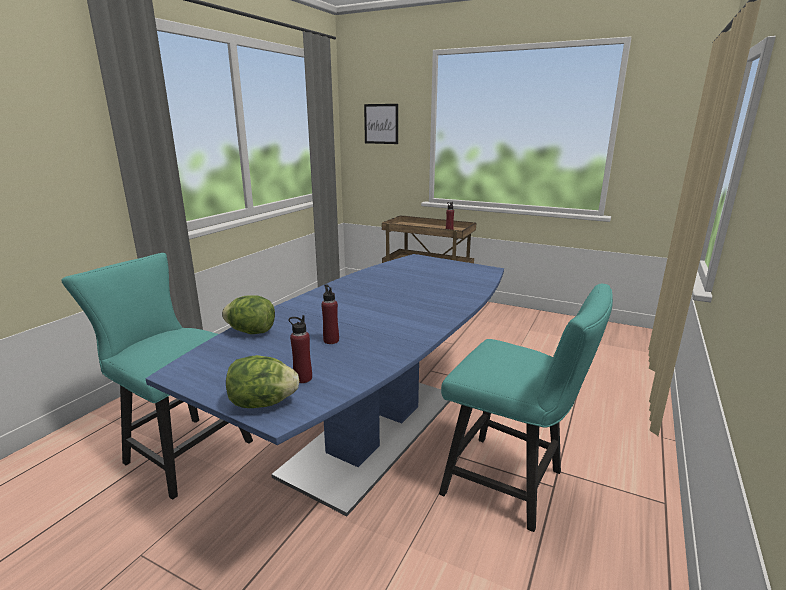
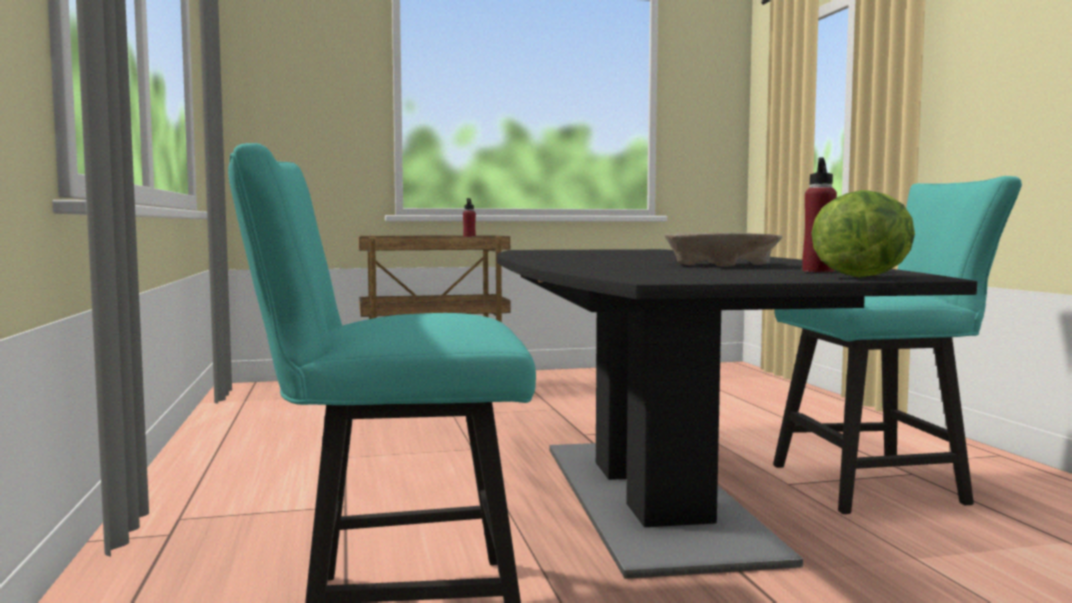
camera: 40 degrees left, 15 degrees down
blue dining table [146,254,504,516] -> black dining table [497,249,977,579]
lettuce [222,295,275,334] -> none
red bottle [321,284,339,344] -> beige bowl [665,233,782,267]
picture [364,104,398,144] -> none

